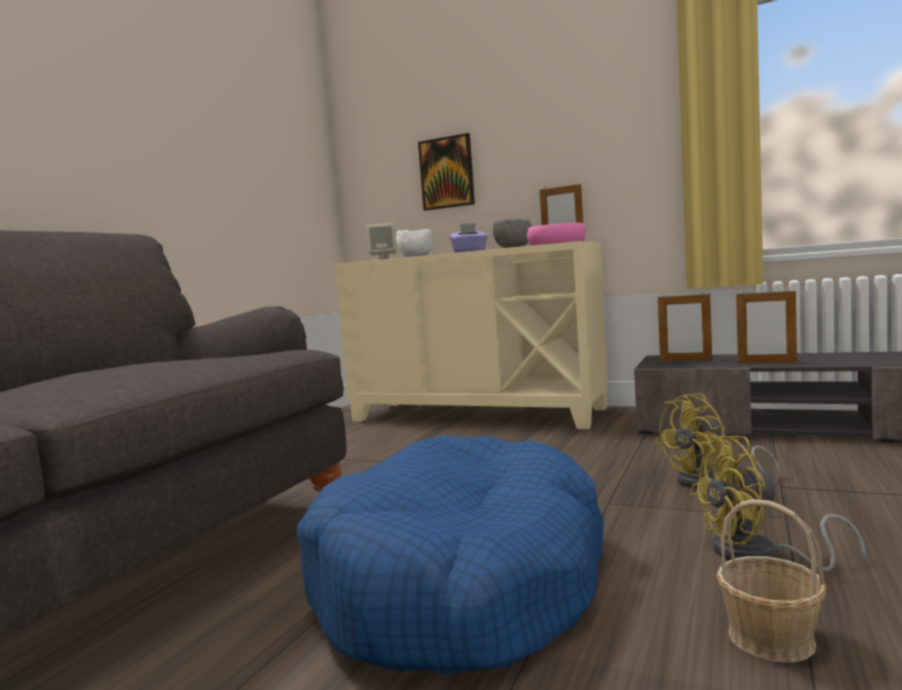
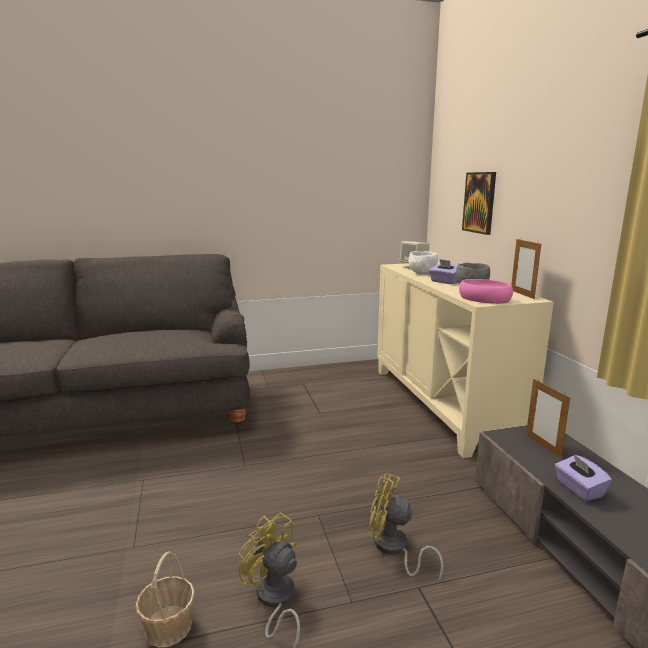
camera: 50 degrees right, 10 degrees up
blue dog bed [297,435,604,674] -> none
picture frame [736,289,797,363] -> purple tissue box [555,455,612,501]

